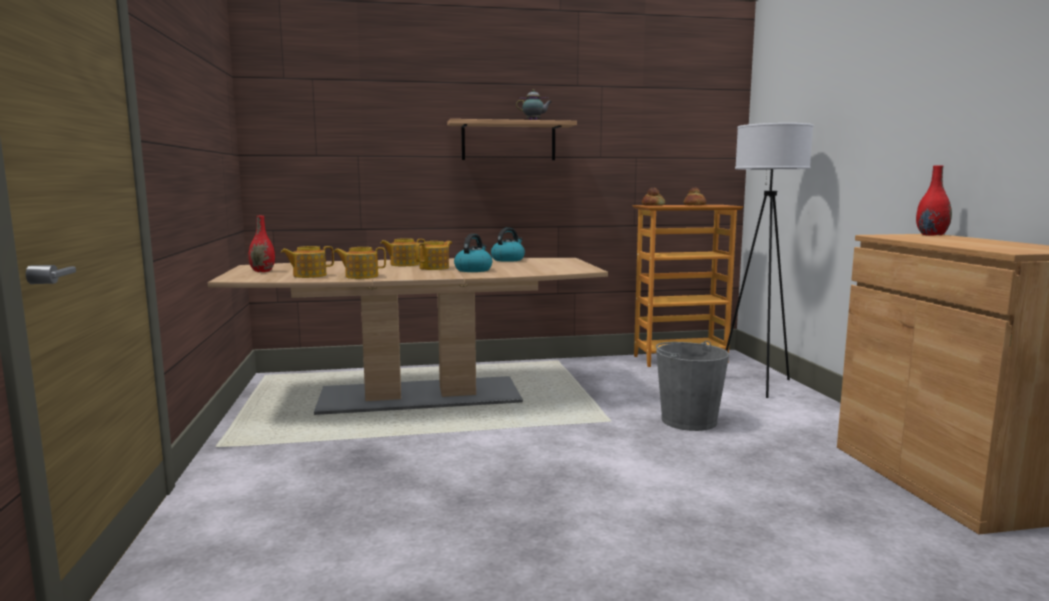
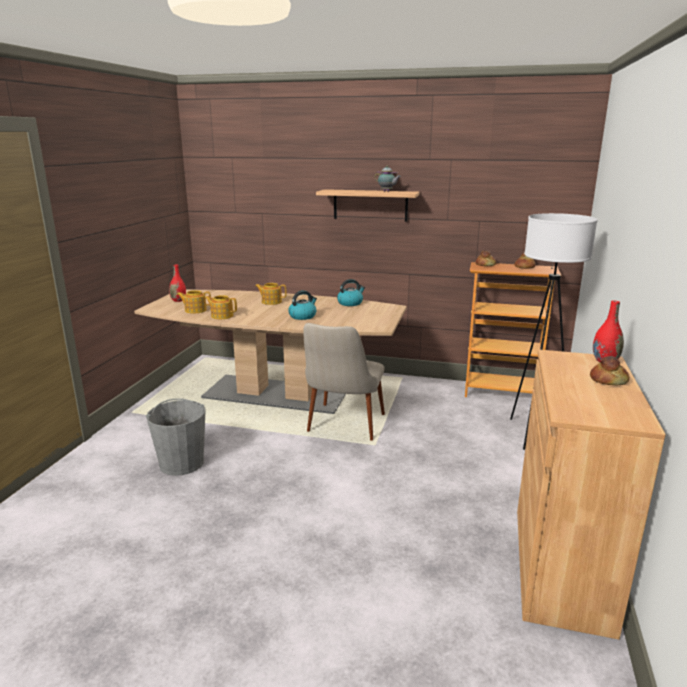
camera: 25 degrees right, 10 degrees up
teapot [415,241,452,270] -> none
grey bucket [656,341,729,431] -> grey bucket moved to [146,398,206,476]
none -> beige chair [303,323,385,441]
none -> bread [590,356,629,385]

